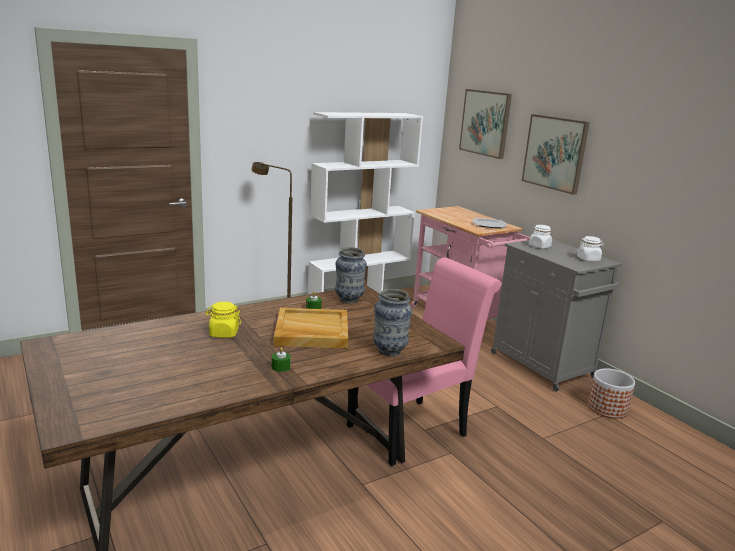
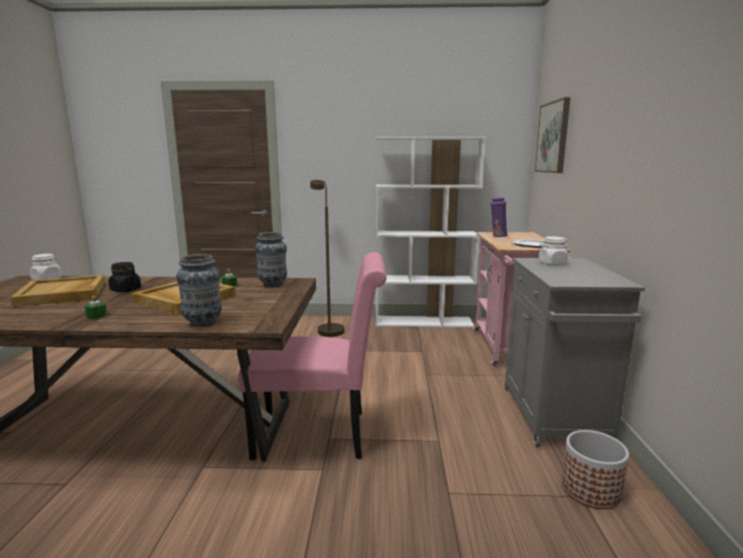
camera: 35 degrees right, 5 degrees down
yellow jar [206,302,241,338] -> black jar [109,262,141,292]
picture [522,114,590,195] -> none
white jar [577,236,604,261] -> white jar moved to [30,254,62,280]
none -> beige tray [10,275,105,307]
none -> purple vase [491,198,508,237]

